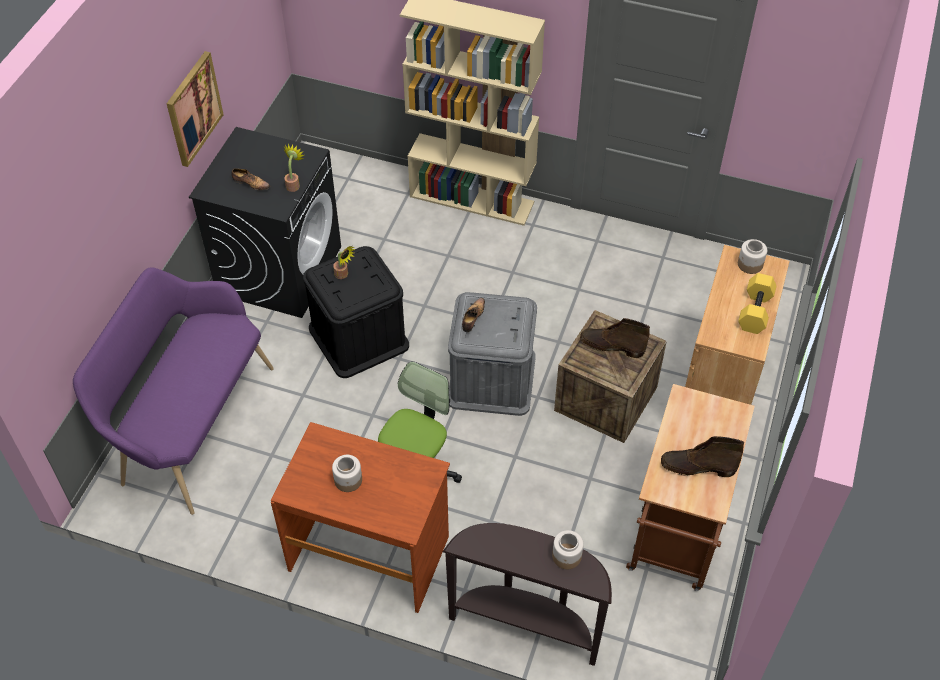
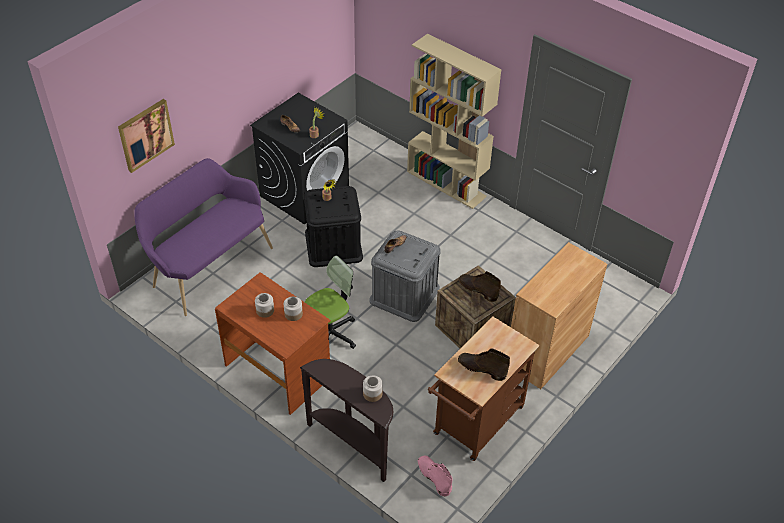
camera: 20 degrees right, 5 degrees down
picture [166,51,224,167] -> picture moved to [118,99,175,173]
jar [738,239,767,274] -> jar moved to [284,296,303,321]
yellow dumbbell [738,273,776,334] -> none
none -> pink boot [418,456,453,497]

